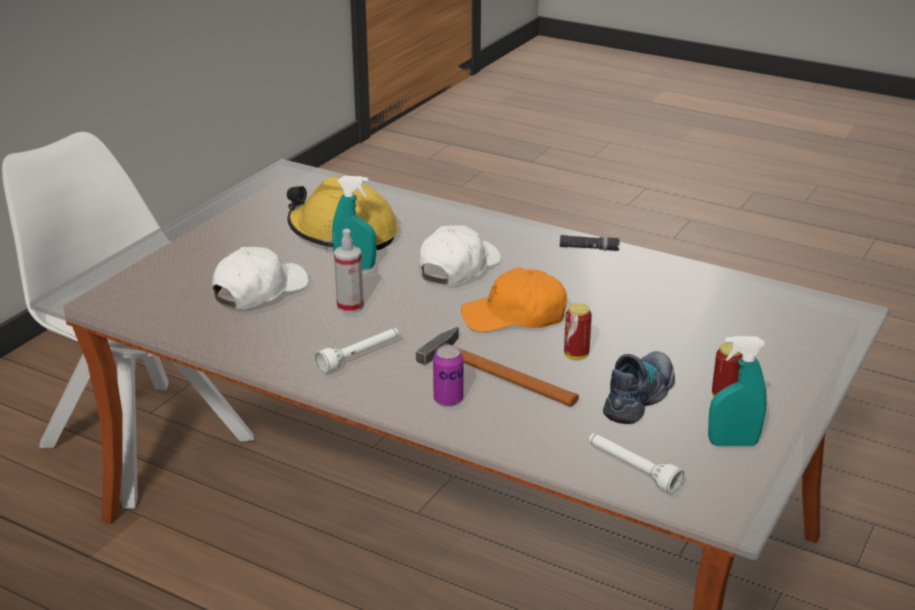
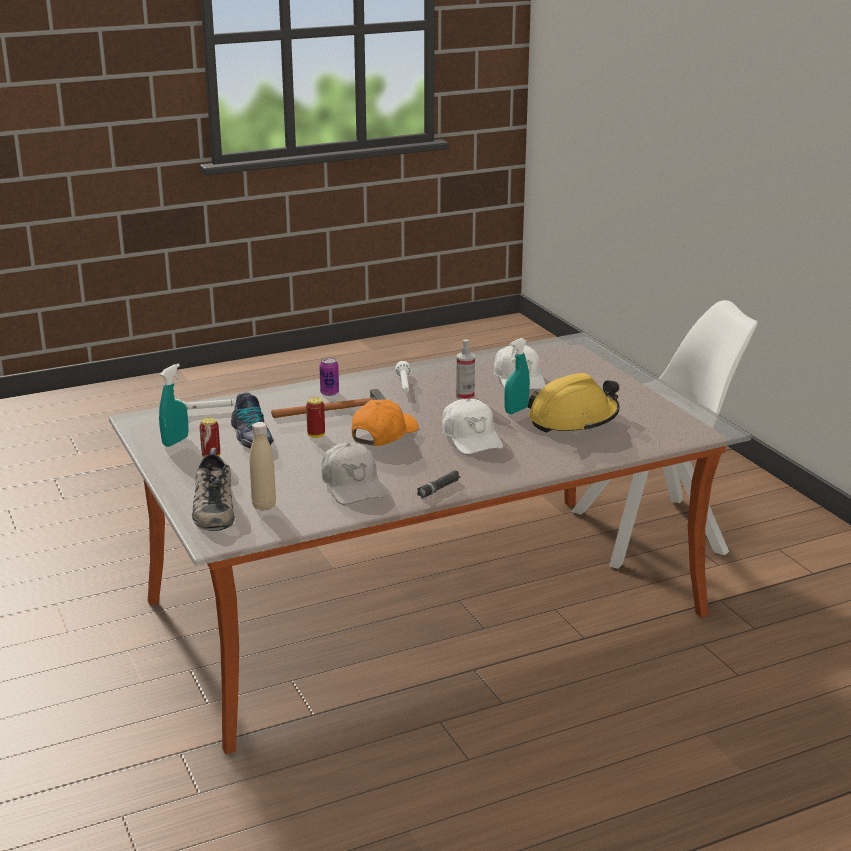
camera: 125 degrees right, 5 degrees down
none -> shoe [192,448,235,531]
none -> beige bottle [250,422,276,511]
none -> white cap [321,443,385,505]

